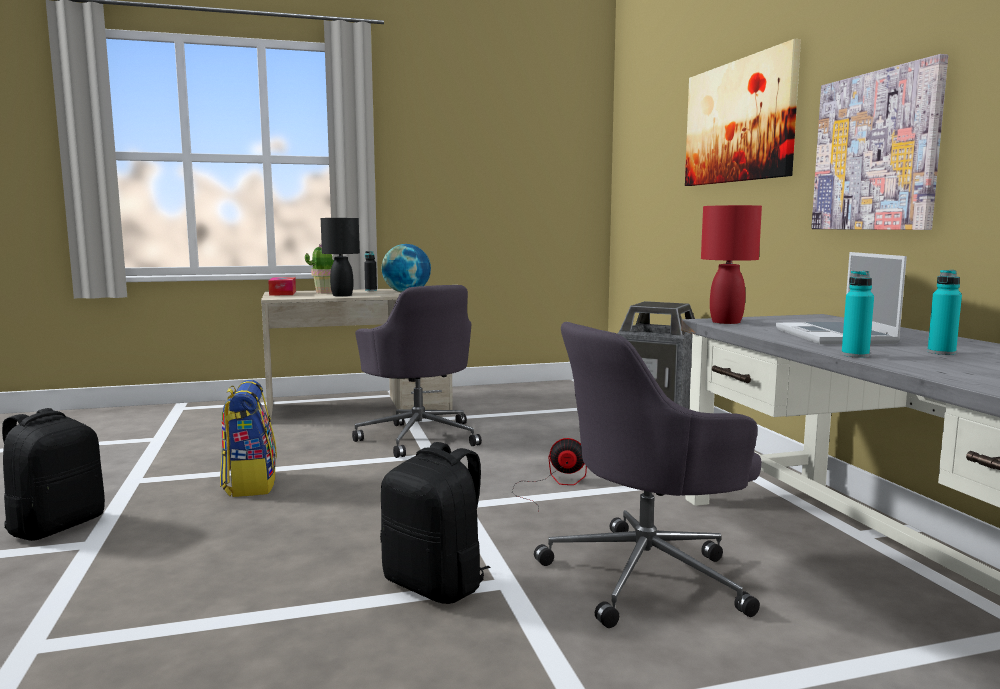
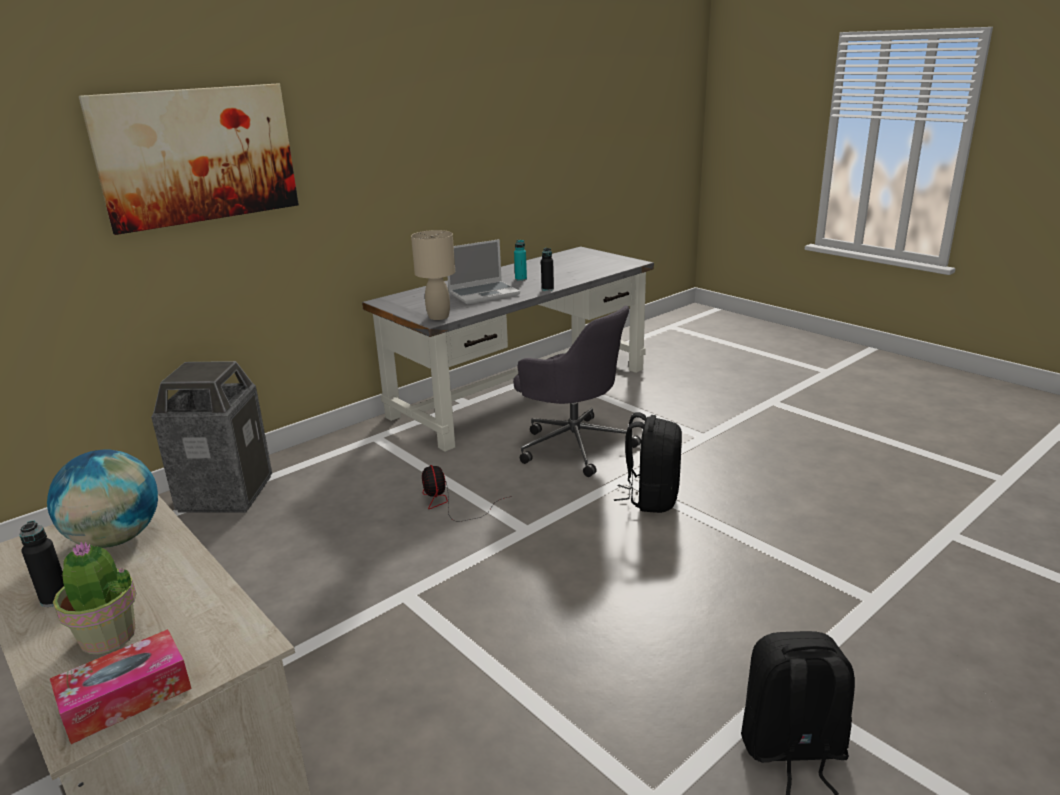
camera: 115 degrees left, 15 degrees up
backpack [220,380,277,497] -> none
black table lamp [321,218,360,297] -> none
grey office chair [352,285,482,458] -> none
red table lamp [701,205,762,324] -> beige table lamp [411,230,455,320]
picture [811,54,948,230] -> none
turquoise bottle [842,271,874,358] -> black bottle [541,248,554,291]

